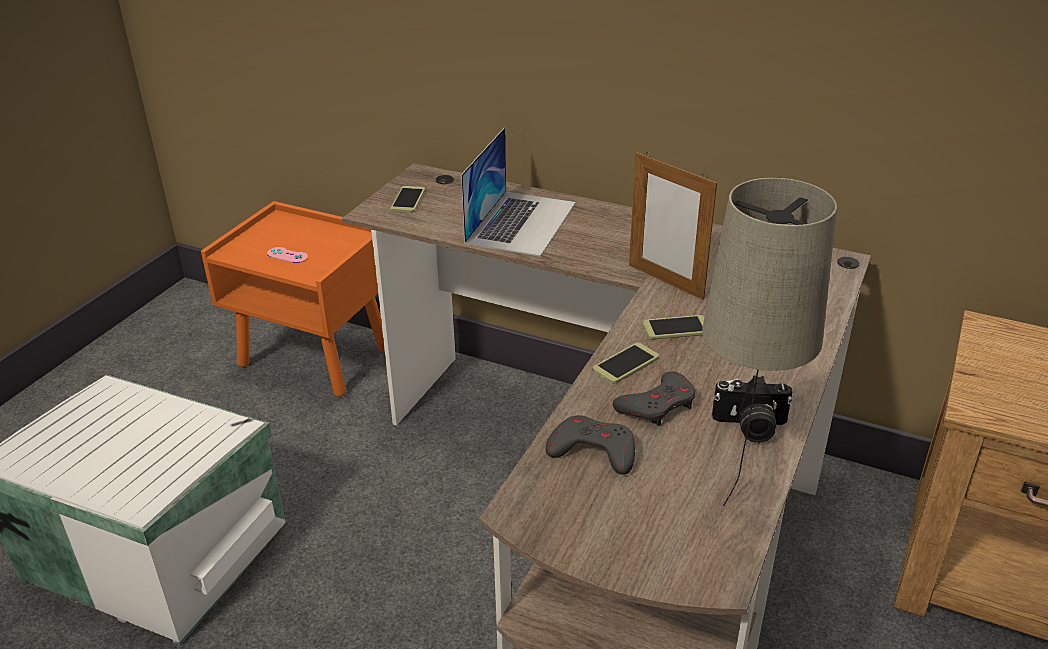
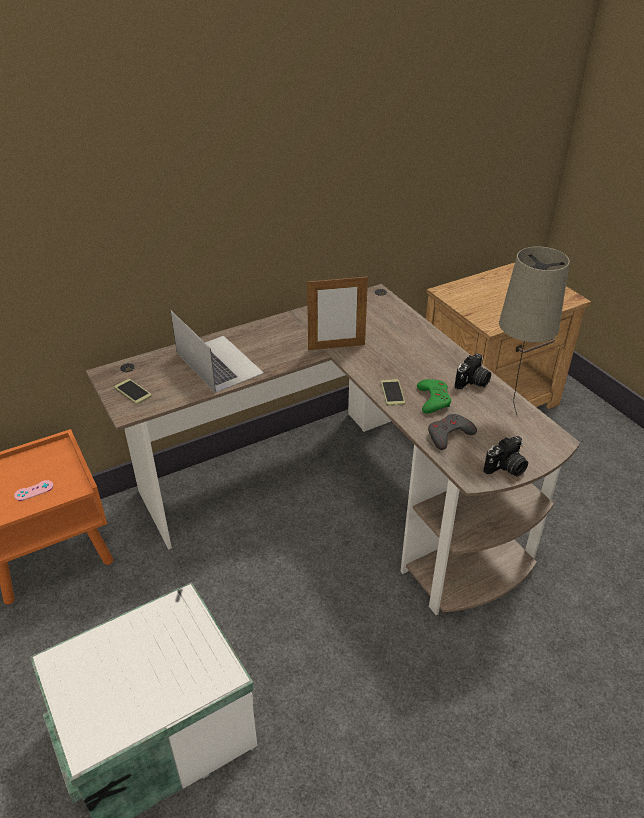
camera: 55 degrees left, 5 degrees up
grey game controller [613,371,696,426] -> green game controller [417,379,451,414]
phone [643,315,704,340] -> none
none -> camera [483,436,528,476]

